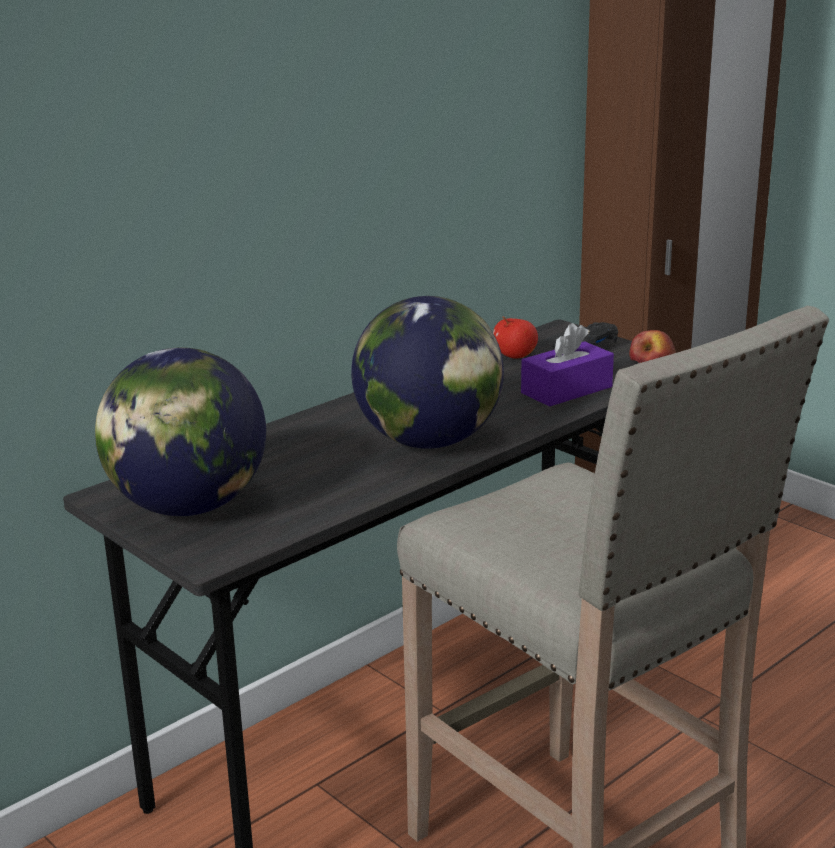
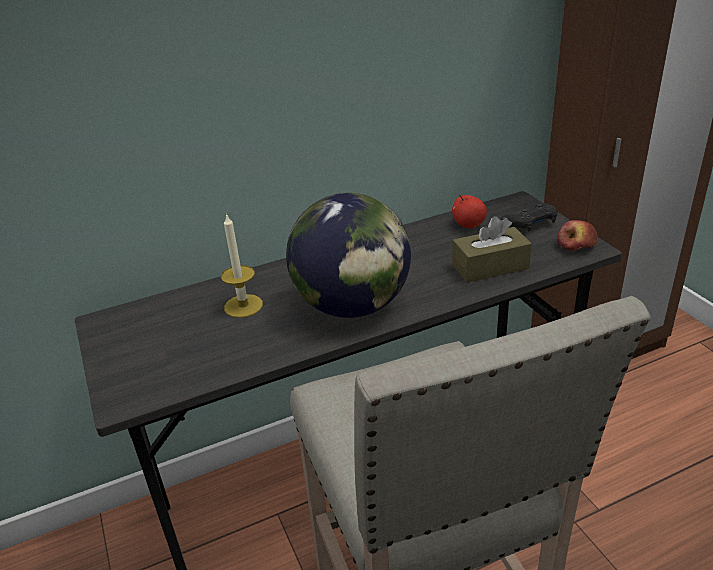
camera: 20 degrees right, 10 degrees up
globe [95,348,266,516] -> none
purple tissue box [521,323,614,407] -> brown tissue box [452,216,532,283]
none -> candle [221,213,263,318]

